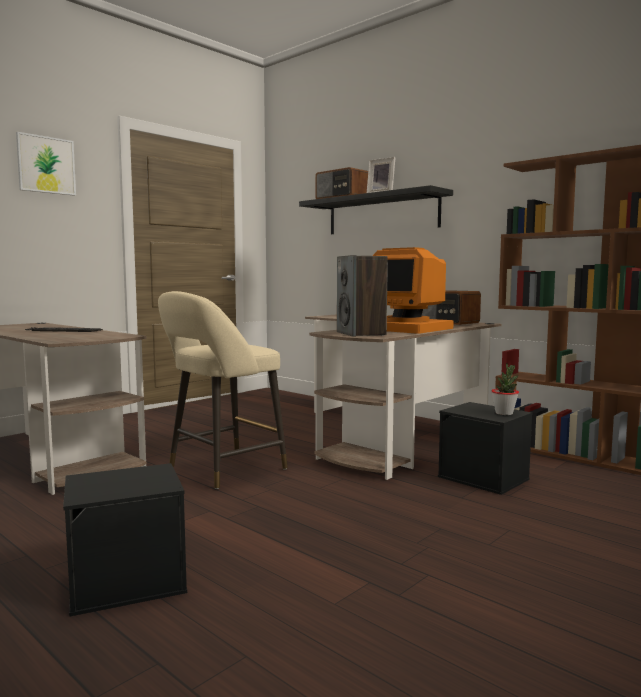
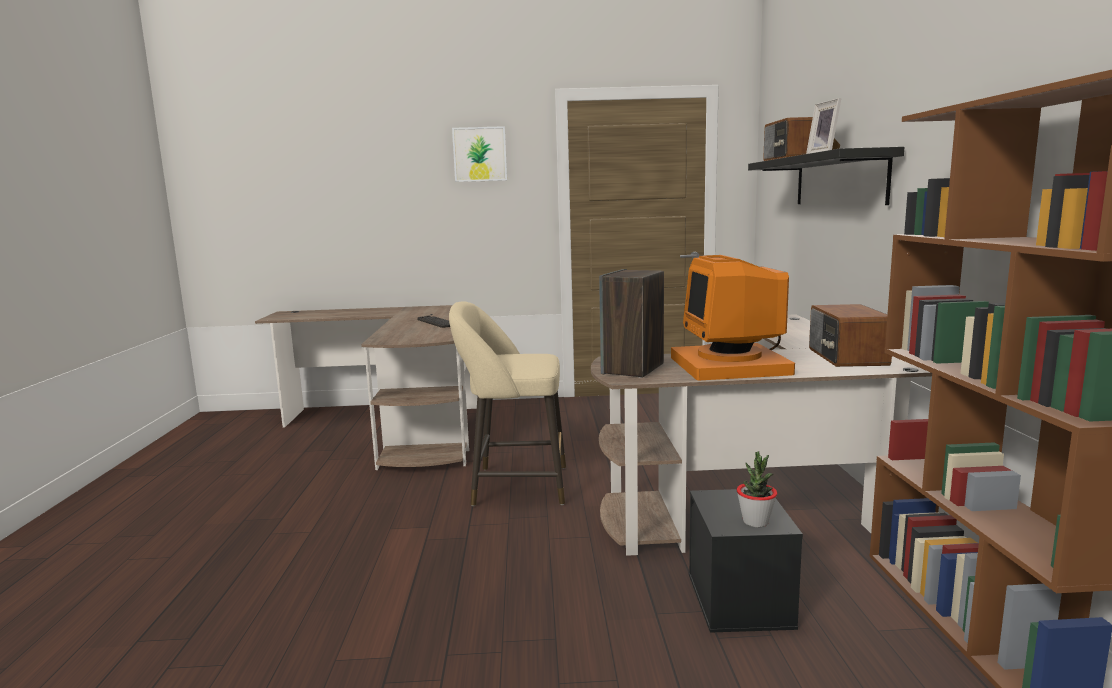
camera: 45 degrees right, 5 degrees up
black storage box [63,463,187,617] -> none

